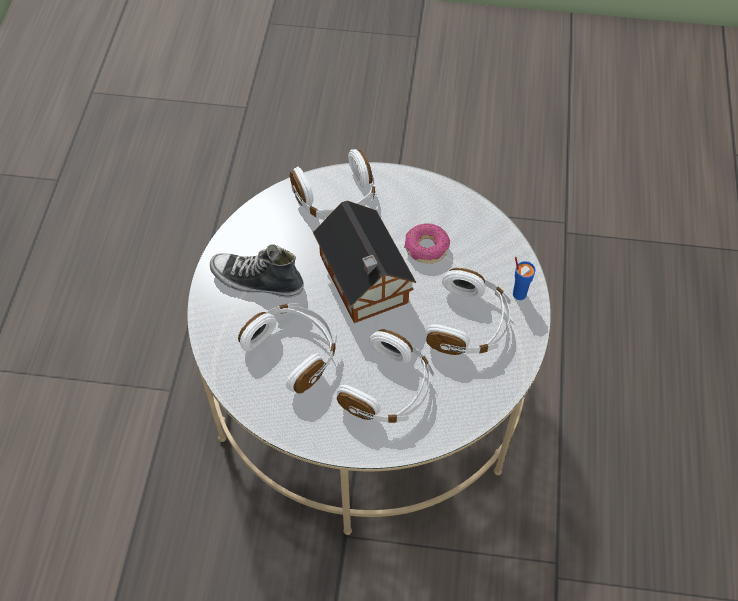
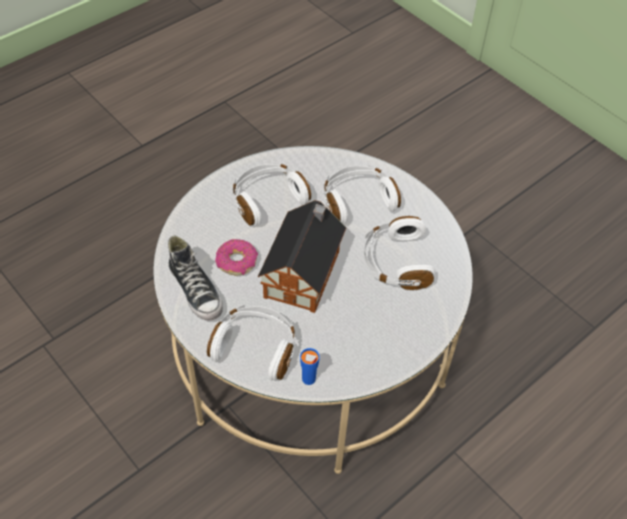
camera: 140 degrees left, 5 degrees down
shoe [210,244,304,298] -> shoe moved to [168,236,223,321]
blue cup [513,257,536,300] -> blue cup moved to [300,348,320,385]

